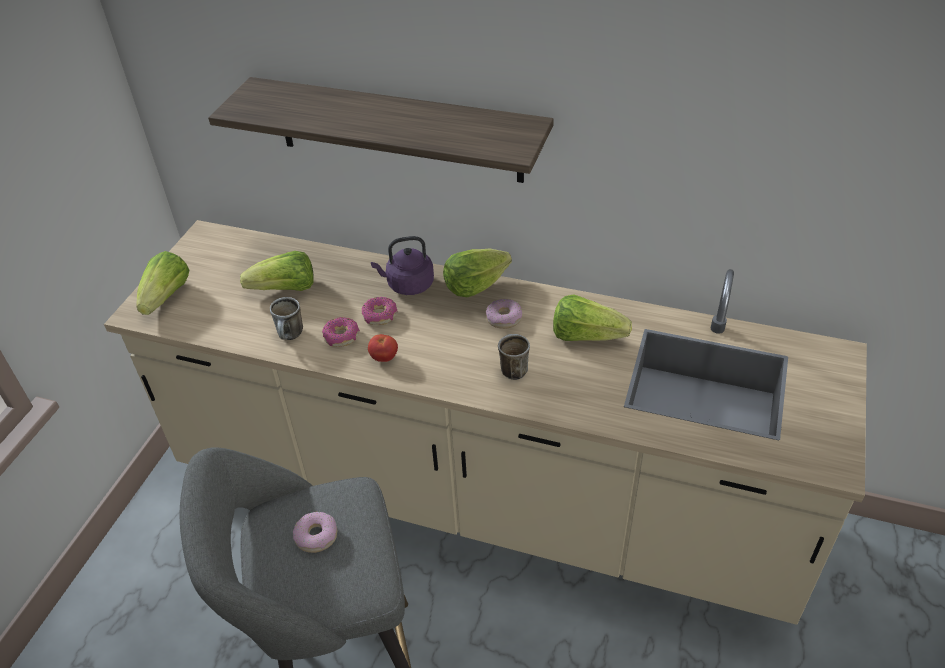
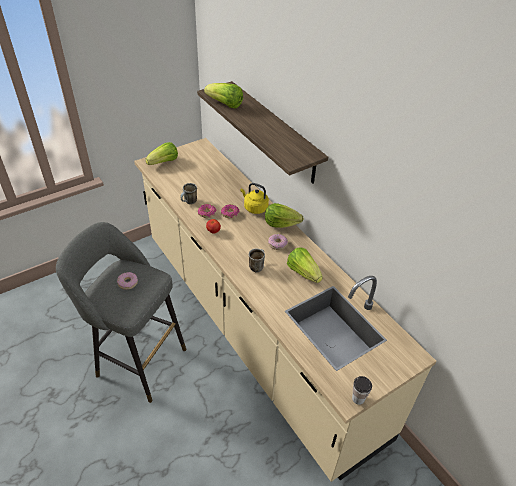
camera: 35 degrees right, 0 degrees up
lettuce [240,251,314,291] -> lettuce moved to [204,83,243,109]
purple kettle [371,236,434,295] -> yellow kettle [240,183,269,214]
none -> cup [352,376,372,405]

